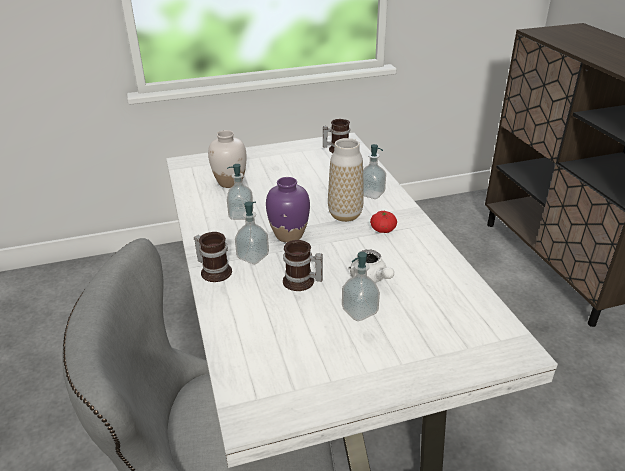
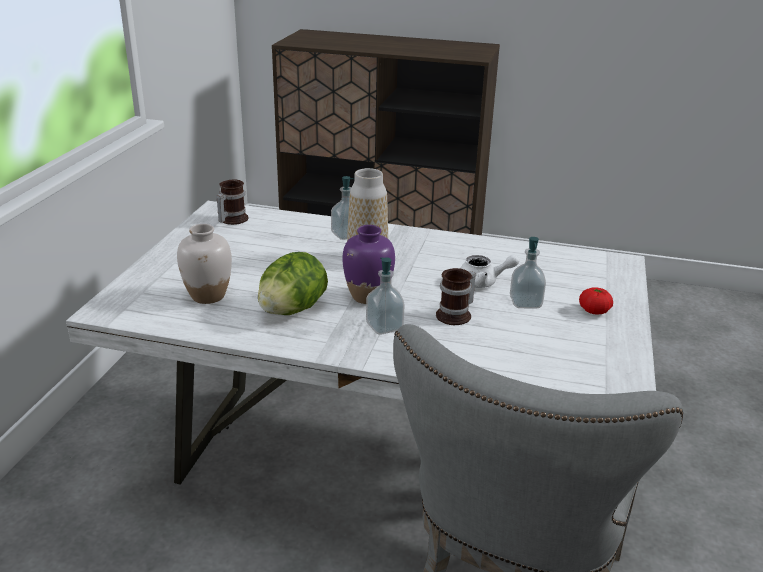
camera: 60 degrees left, 5 degrees down
mug [194,232,232,282] -> none
soap dispenser [227,164,253,220] -> lettuce [258,252,328,315]
tomato [370,211,397,233] -> tomato moved to [579,287,613,314]

